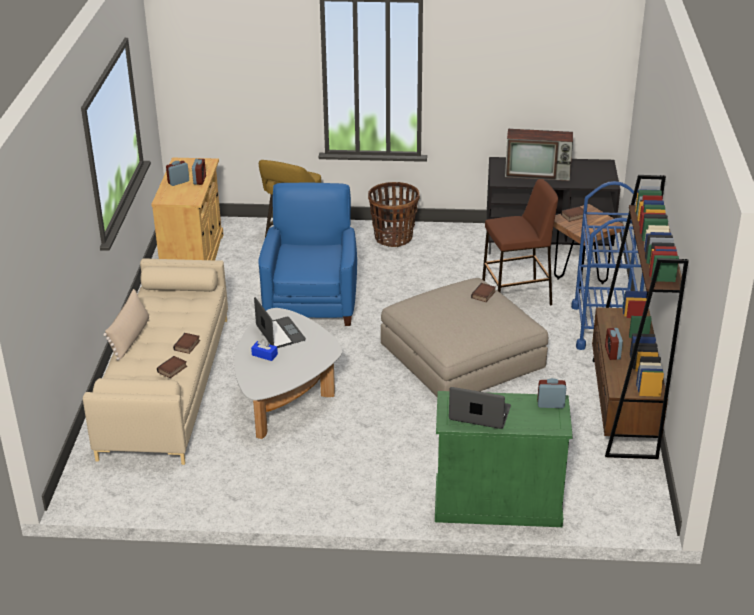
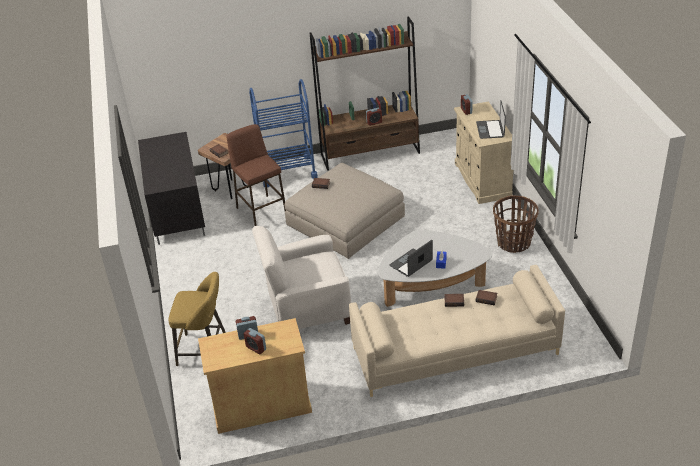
camera: 105 degrees left, 5 degrees up
beige pillow [103,289,149,361] -> none
blue armchair [259,183,357,326] -> white armchair [252,226,351,329]
basket [368,182,420,247] -> basket moved to [493,195,539,253]
green cabinet [435,391,573,527] -> beige cabinet [454,101,513,204]
television [505,129,573,181] -> none

